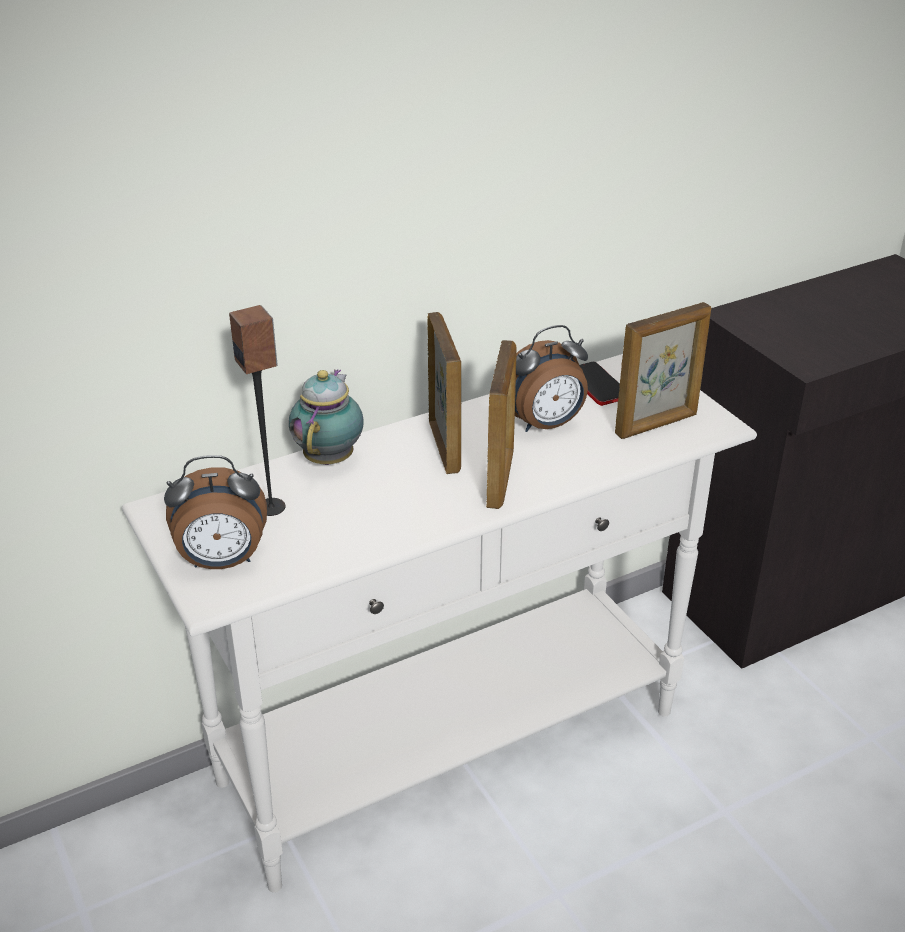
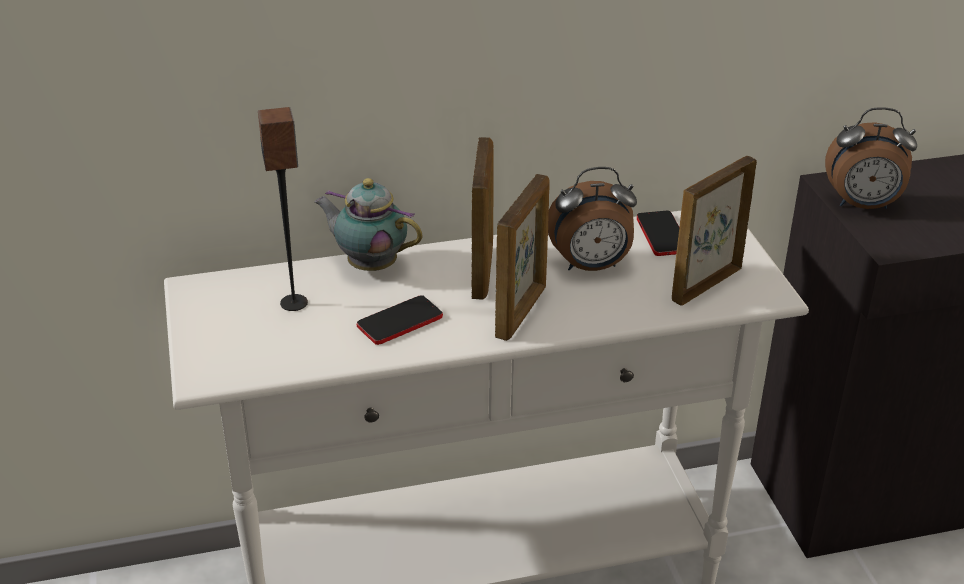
camera: 15 degrees right, 0 degrees up
alarm clock [164,455,267,569] -> alarm clock moved to [825,107,917,209]
teapot [289,369,364,465] -> teapot turned 90 degrees counterclockwise [314,178,423,271]
picture frame [615,302,711,439] -> picture frame turned 150 degrees clockwise [672,156,757,306]
none -> phone [357,295,443,345]

